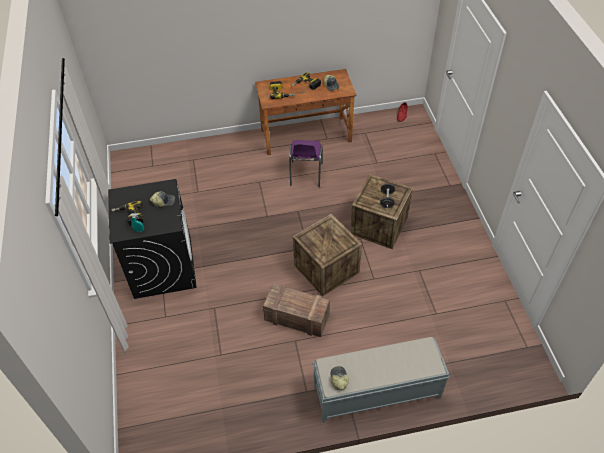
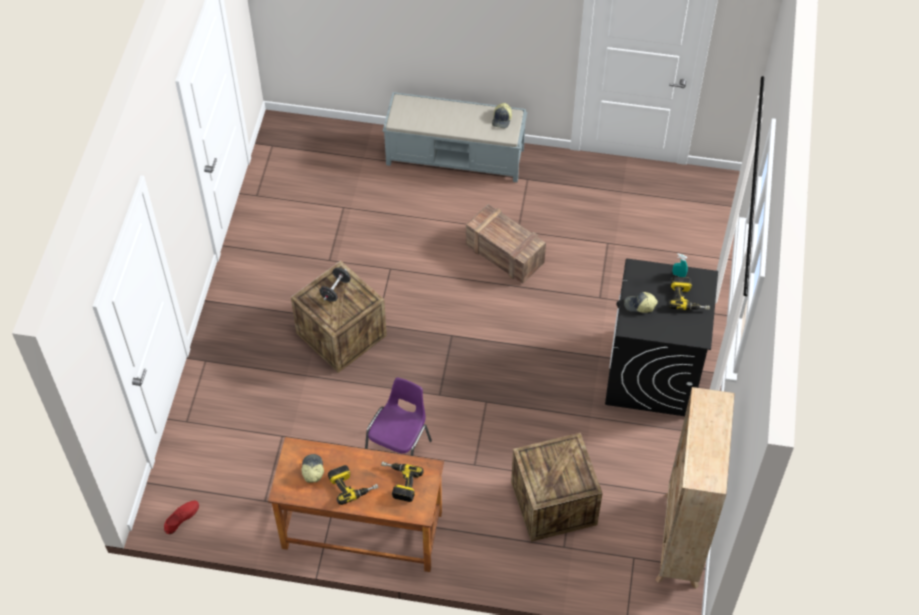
camera: 160 degrees left, 5 degrees up
crate [293,214,362,297] -> crate moved to [511,433,603,542]
none -> beige bookcase [655,387,735,589]

